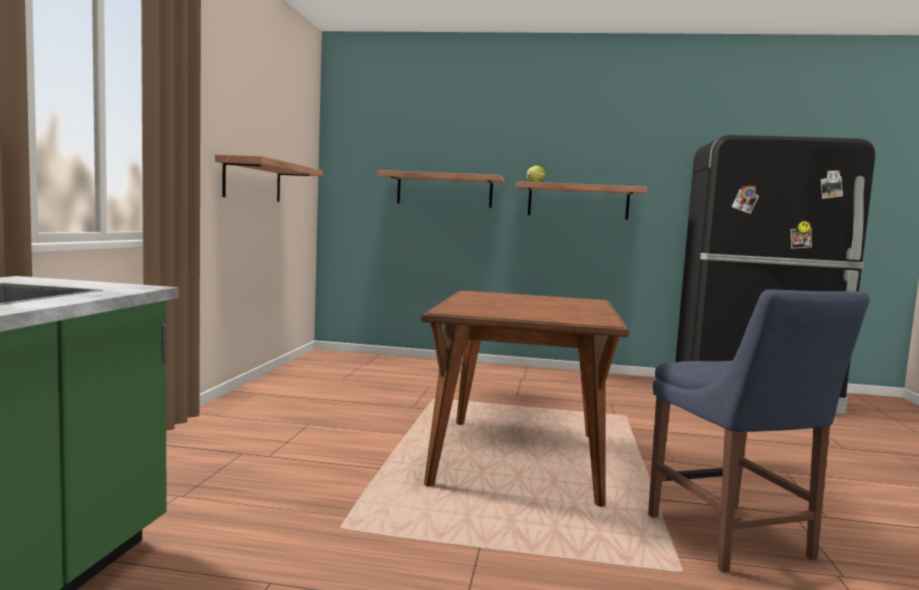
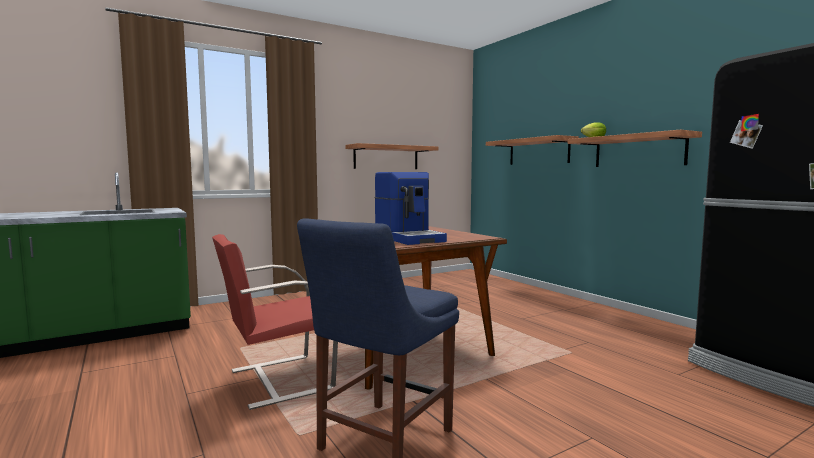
camera: 50 degrees right, 0 degrees up
none -> red chair [212,234,338,410]
none -> coffee machine [375,172,447,245]

